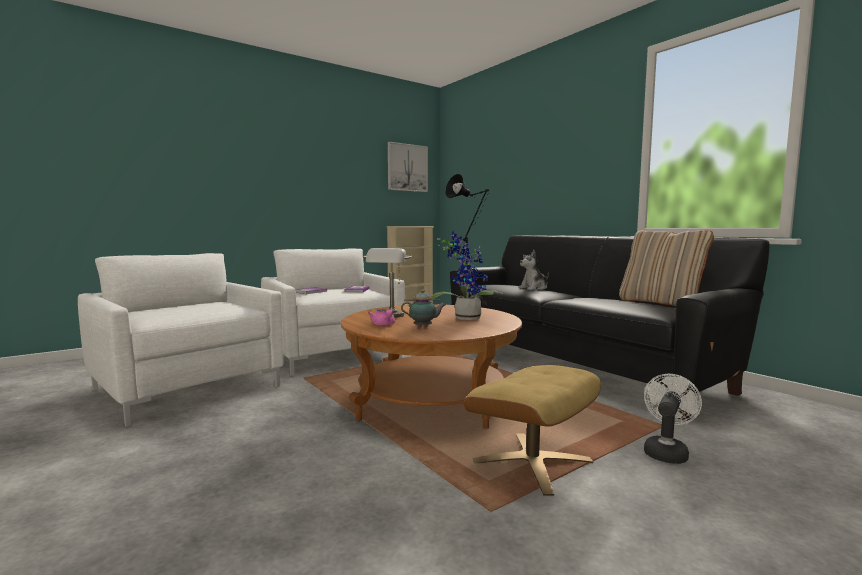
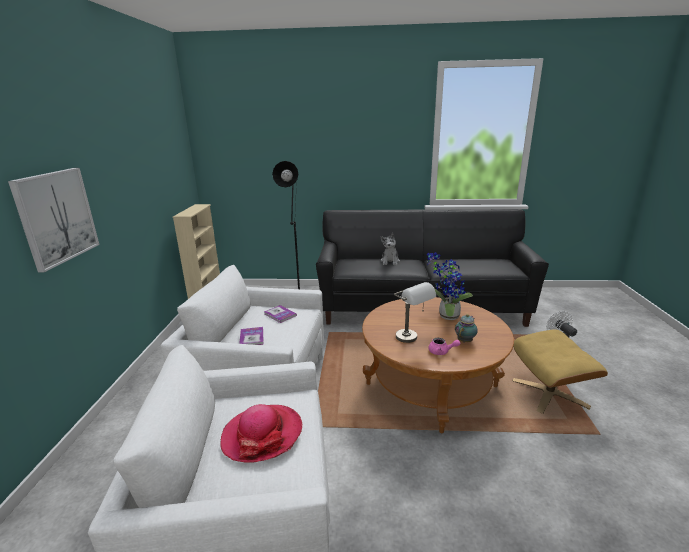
camera: 50 degrees left, 15 degrees up
picture [388,142,428,192] -> picture moved to [8,168,99,273]
beige pillow [619,230,714,306] -> none
none -> hat [220,404,302,463]

